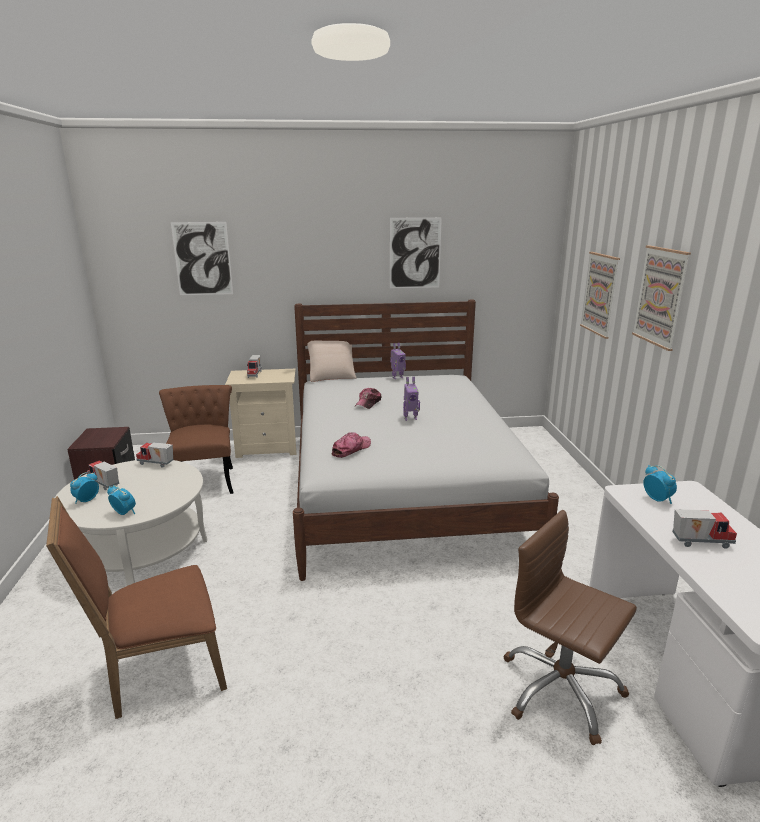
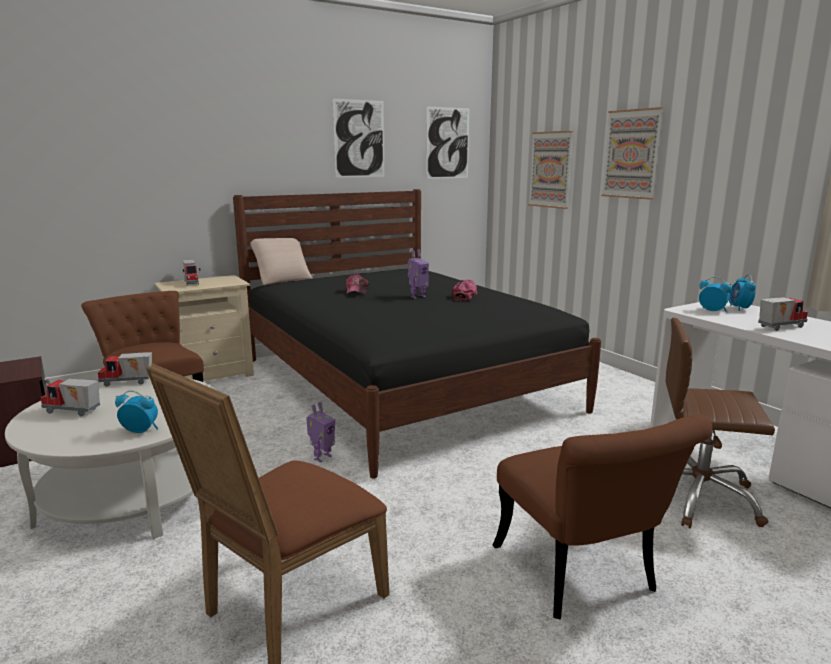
camera: 25 degrees left, 5 degrees down
alarm clock [70,472,99,504] -> alarm clock moved to [729,274,756,311]
picture [171,222,233,295] -> picture moved to [426,106,469,179]
white bed [293,300,559,581] -> black bed [233,189,601,479]
cap [332,433,371,458] -> cap moved to [452,280,477,301]
toy robot [390,343,406,379] -> toy robot moved to [306,402,335,462]
none -> brown chair [493,414,712,620]

